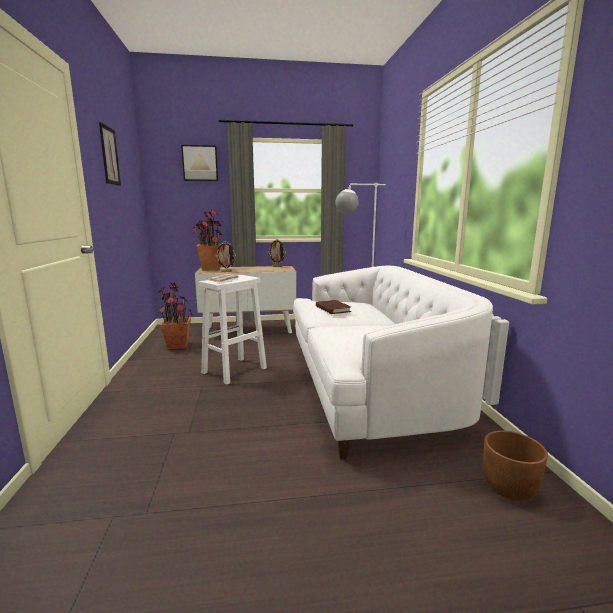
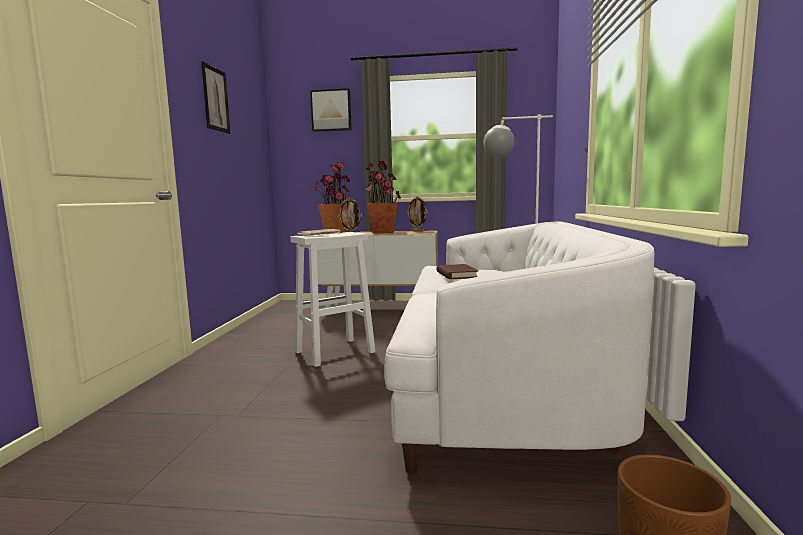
camera: 15 degrees right, 5 degrees down
potted plant [158,283,192,350] -> potted plant moved to [365,161,401,233]

